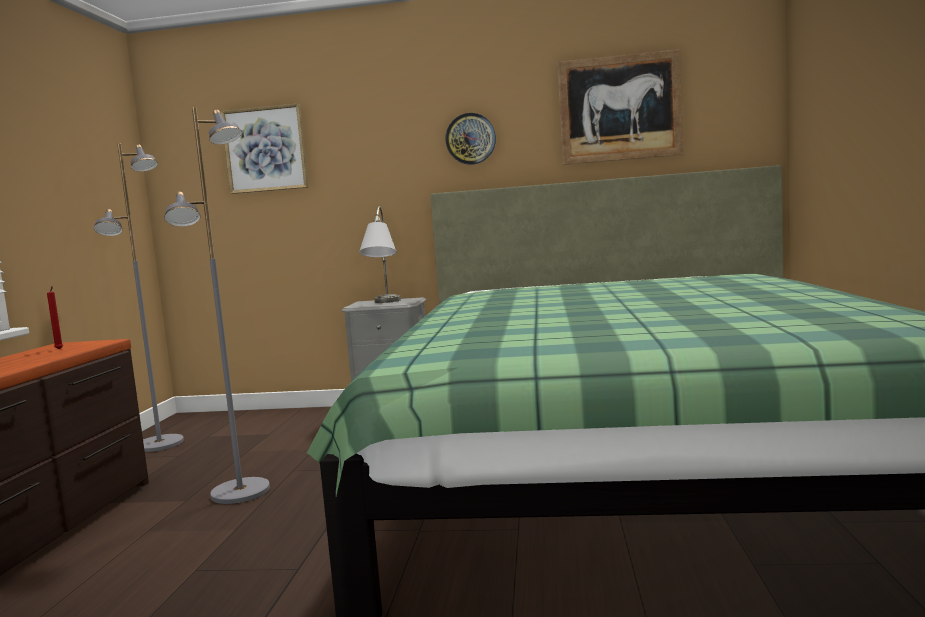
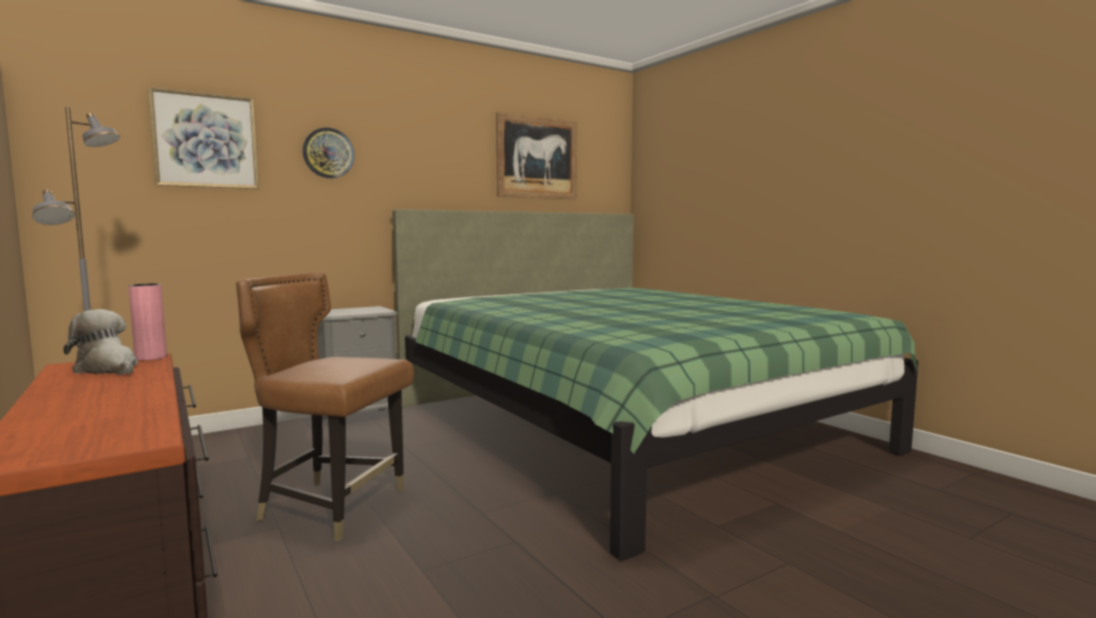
camera: 40 degrees left, 0 degrees up
red candle [47,286,63,349] -> plush toy [63,309,138,375]
grey floor lamp [164,107,270,504] -> brown chair [236,272,414,542]
grey table lamp [359,206,401,303] -> none
wall clock [445,113,496,165] -> wall clock moved to [303,128,354,178]
none -> pink vase [128,283,167,360]

